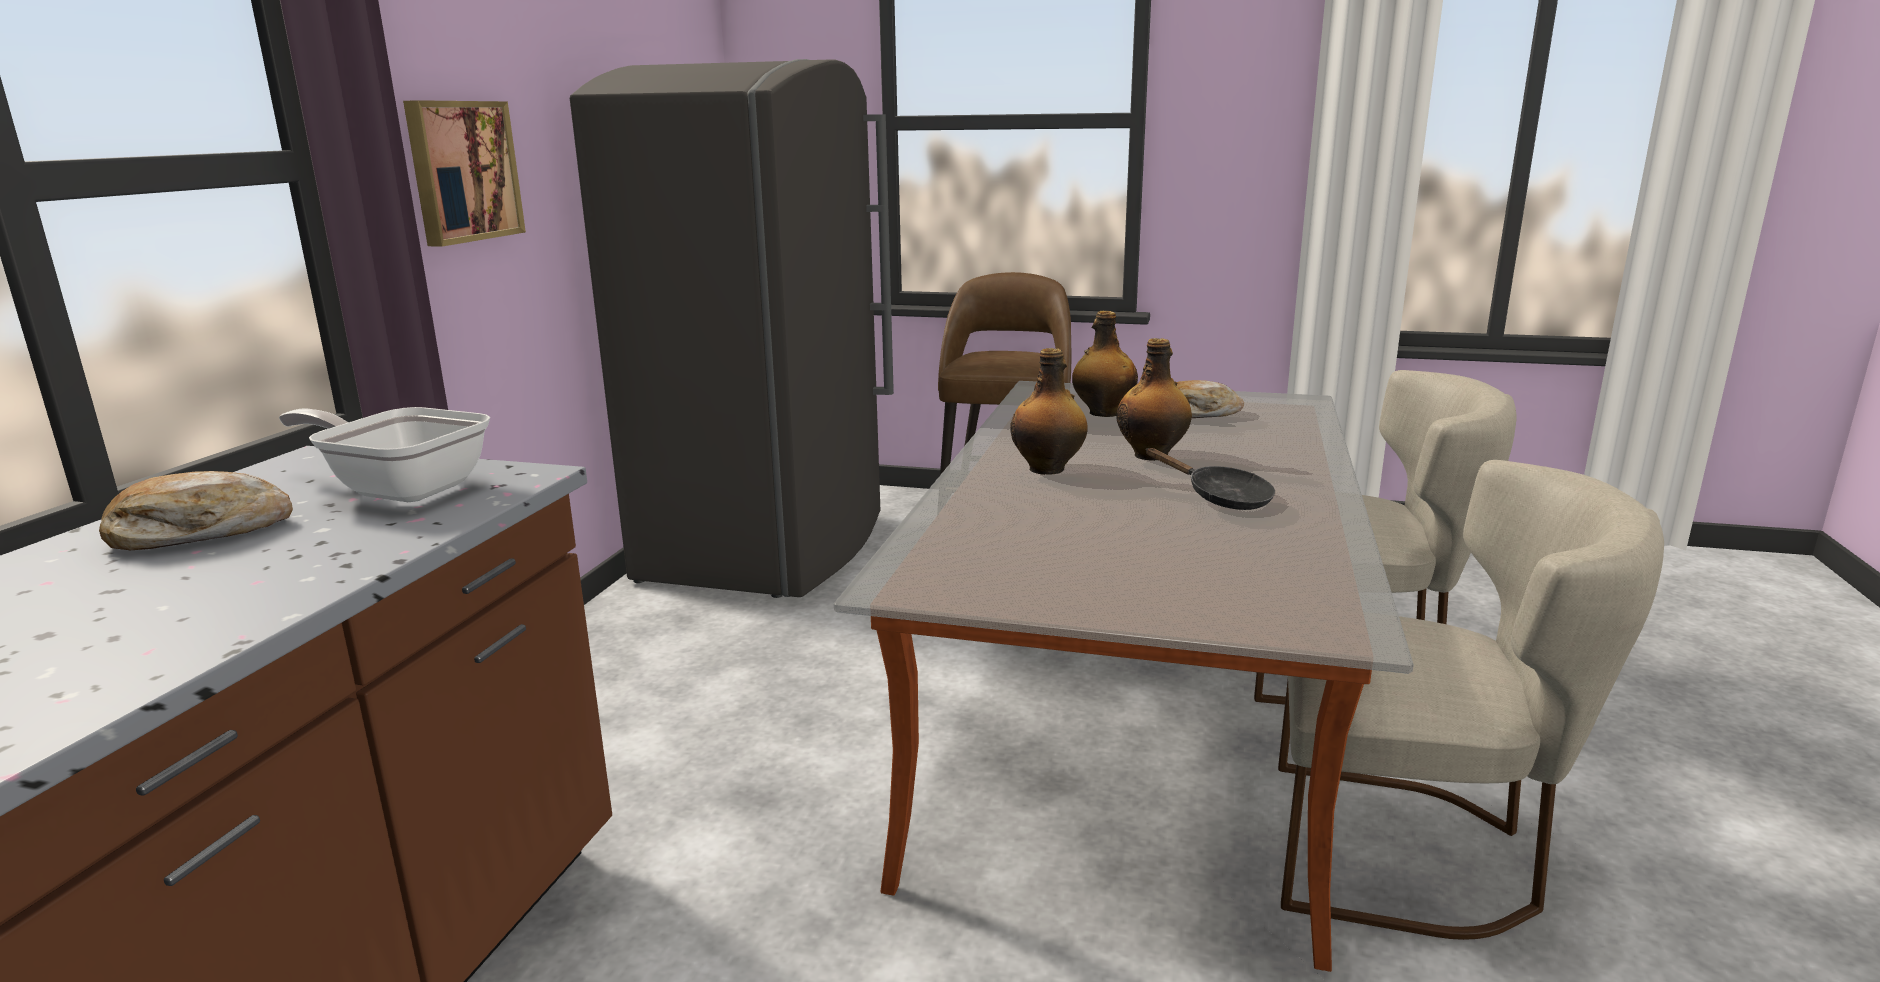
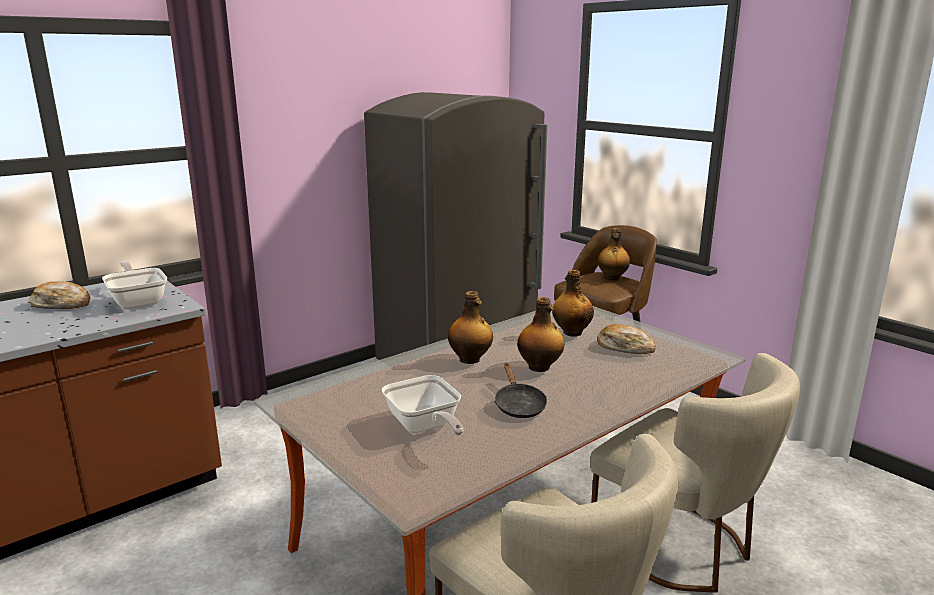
camera: 35 degrees right, 0 degrees up
picture [403,100,526,247] -> none
none -> frying pan [382,375,464,436]
none -> bottle [598,228,630,280]

